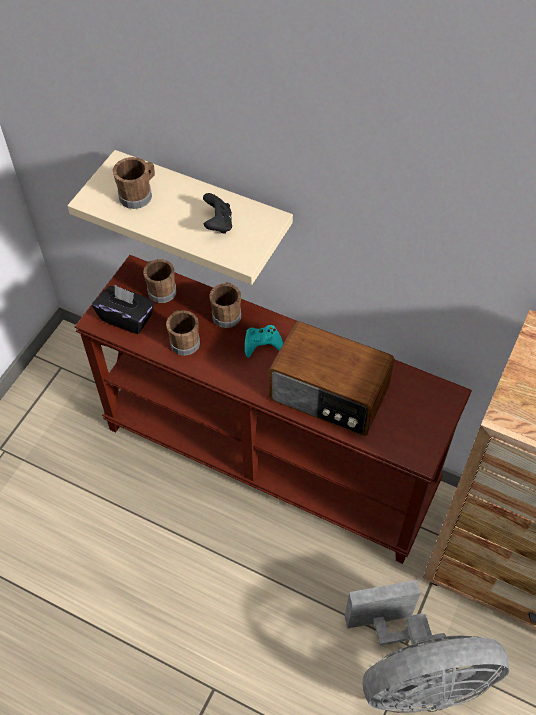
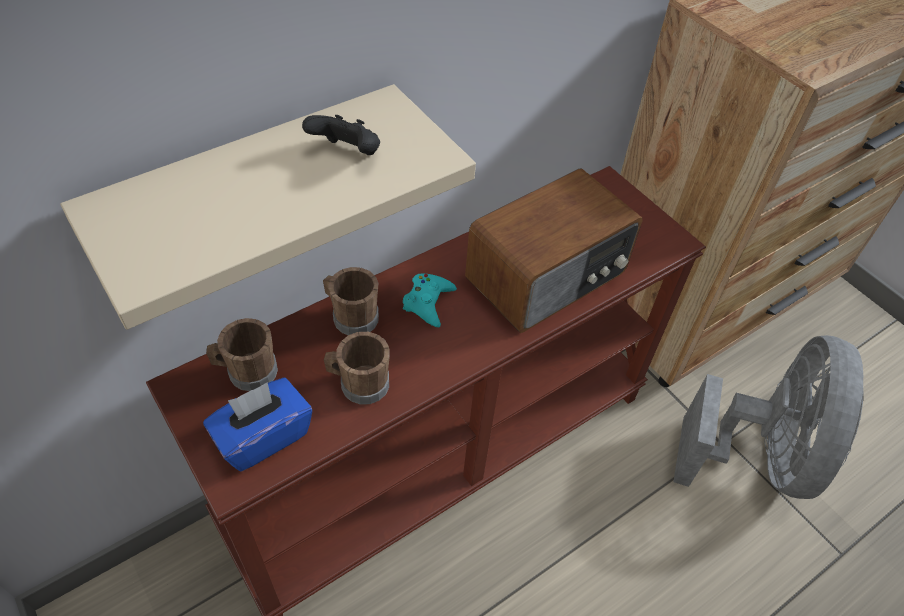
camera: 65 degrees left, 5 degrees down
black tissue box [92,285,154,334] -> blue tissue box [203,378,312,471]
brown mug [113,157,155,209] -> none

